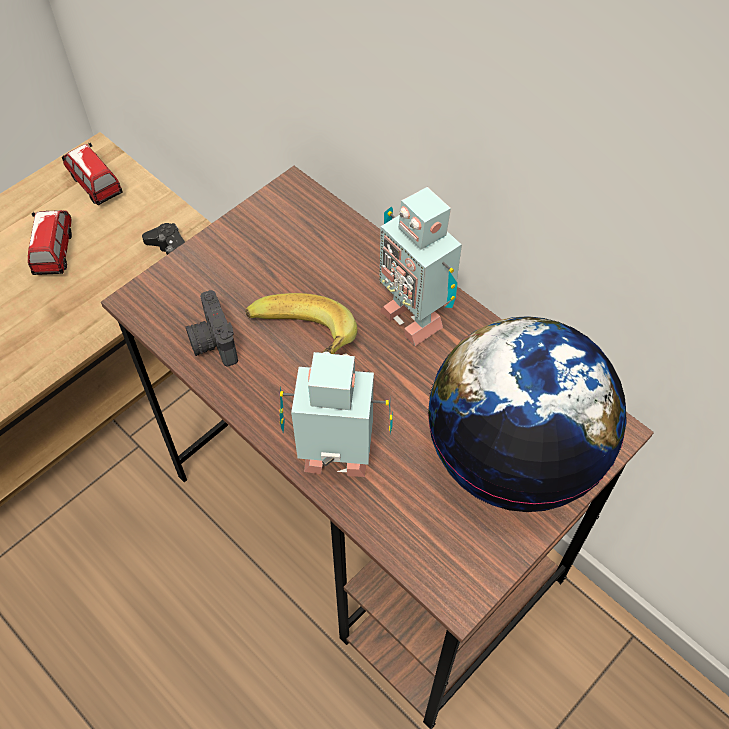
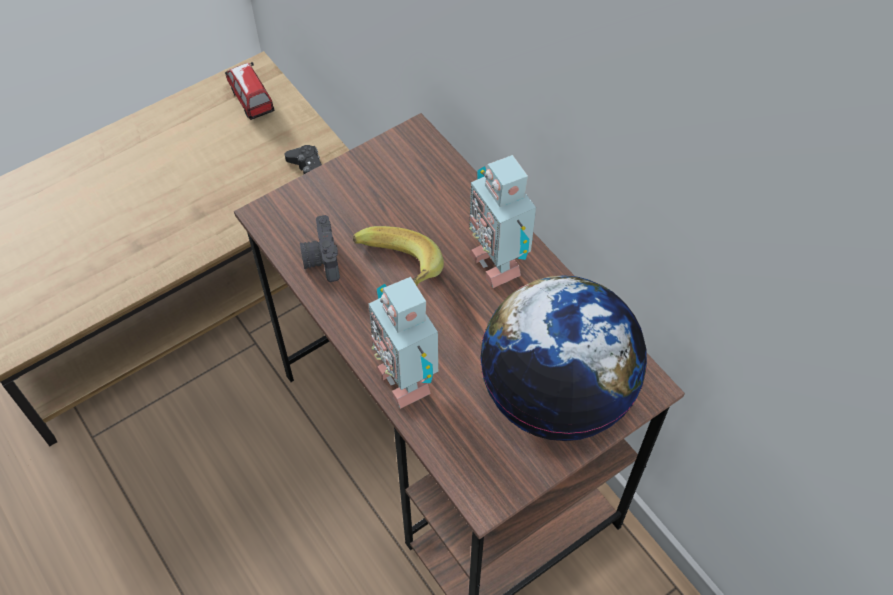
camera: 10 degrees right, 0 degrees up
toy car [28,210,72,275] -> none
toy robot [279,351,392,477] -> toy robot turned 135 degrees counterclockwise [369,277,438,409]

